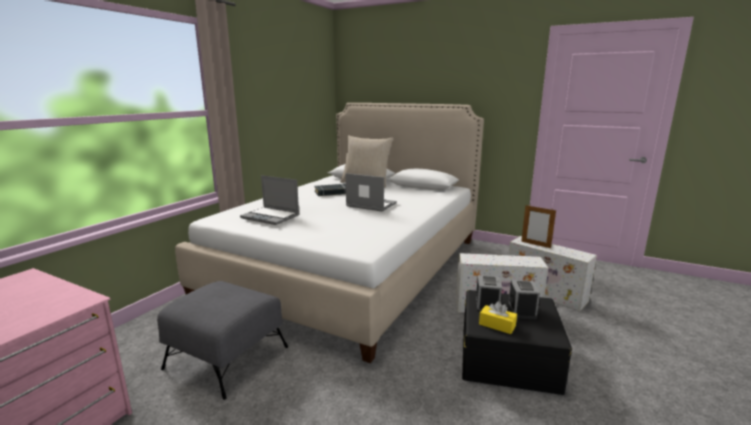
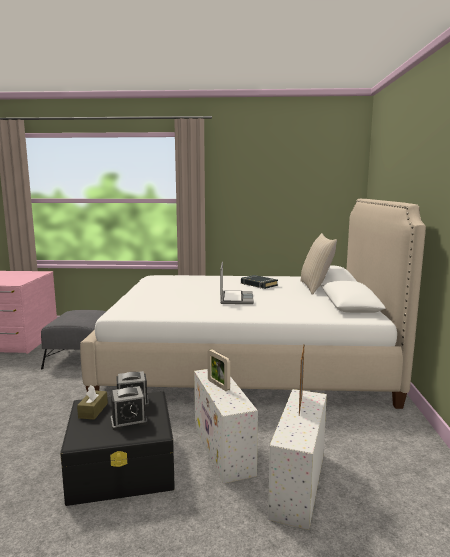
camera: 65 degrees right, 5 degrees down
laptop [240,175,299,225] -> none
yellow tissue box [479,301,517,334] -> brown tissue box [77,385,108,420]
none -> picture frame [207,349,230,391]

